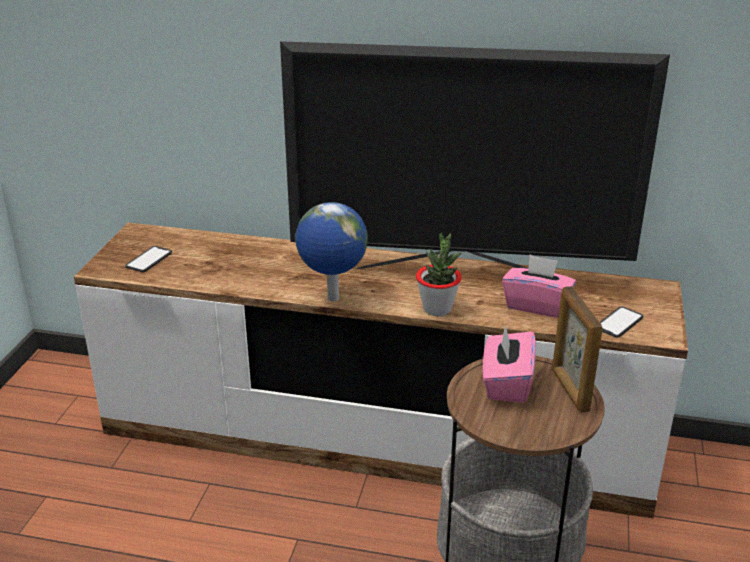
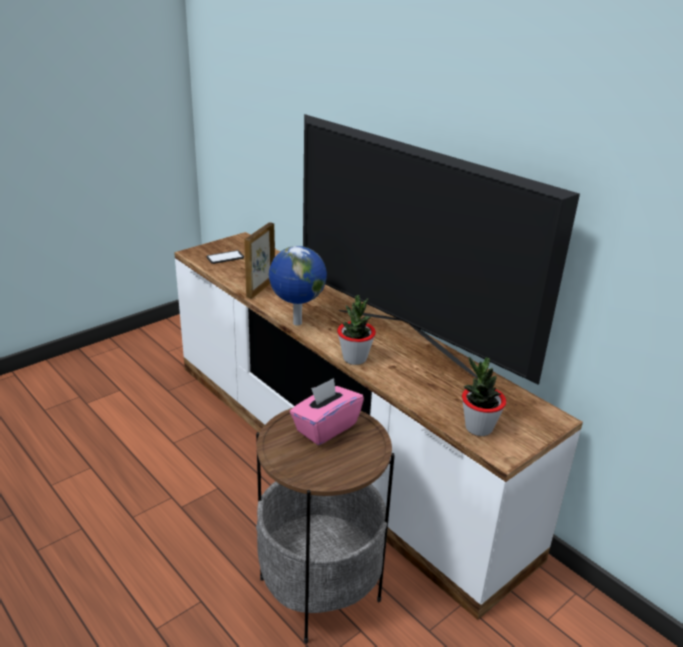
camera: 35 degrees right, 0 degrees up
pink tissue box [502,255,576,318] -> none
picture frame [552,286,603,413] -> picture frame moved to [244,222,275,299]
phone [600,306,643,338] -> potted plant [462,356,506,436]

